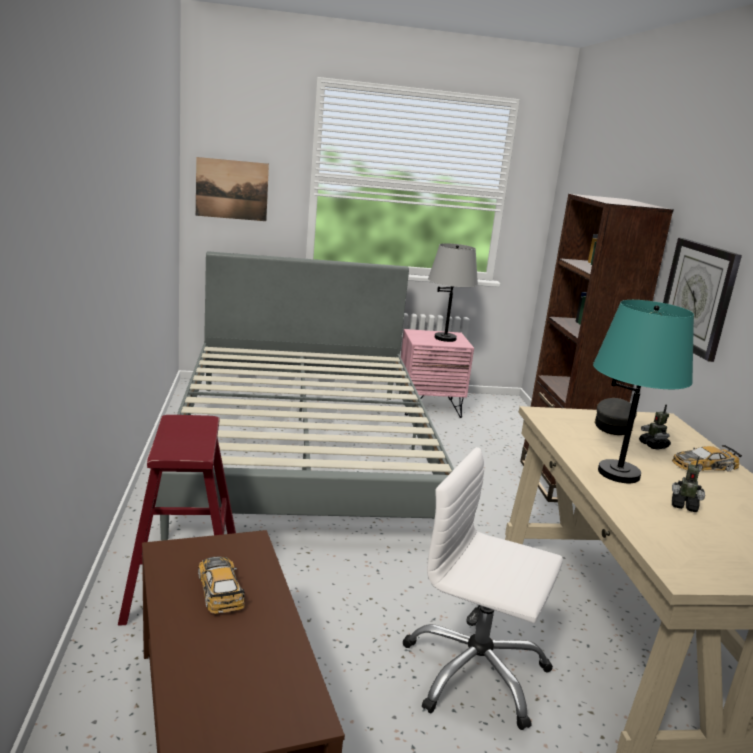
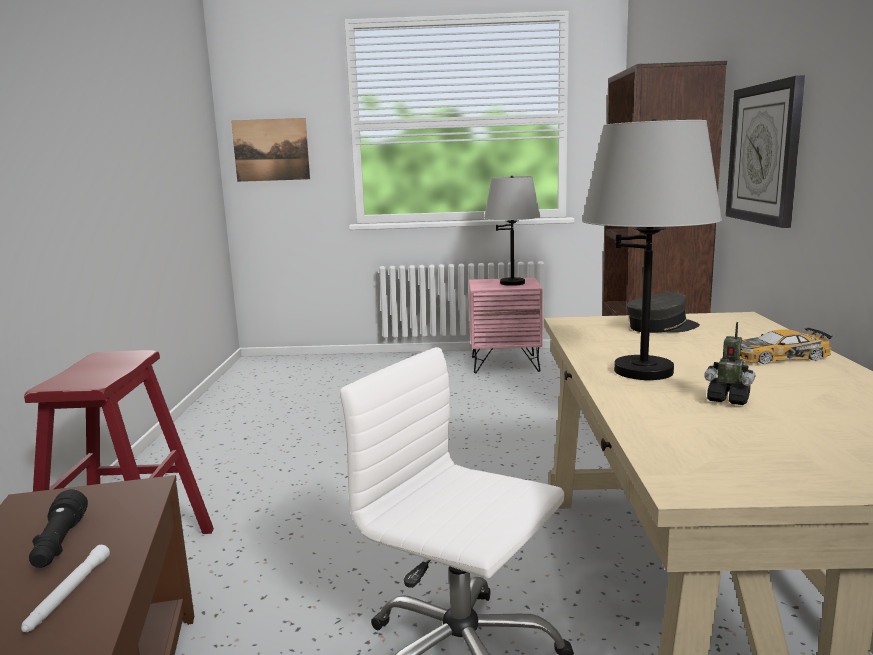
camera: 10 degrees right, 5 degrees down
grey bed [156,251,454,541] -> none
toy car [198,556,245,614] -> black flashlight [29,489,88,568]
turquoise table lamp [593,300,694,483] -> grey table lamp [582,119,722,380]
grey cap [594,398,637,435] -> grey cap turned 45 degrees clockwise [626,292,700,333]
toy robot [639,404,671,449] -> none
none -> white flashlight [21,545,110,632]

